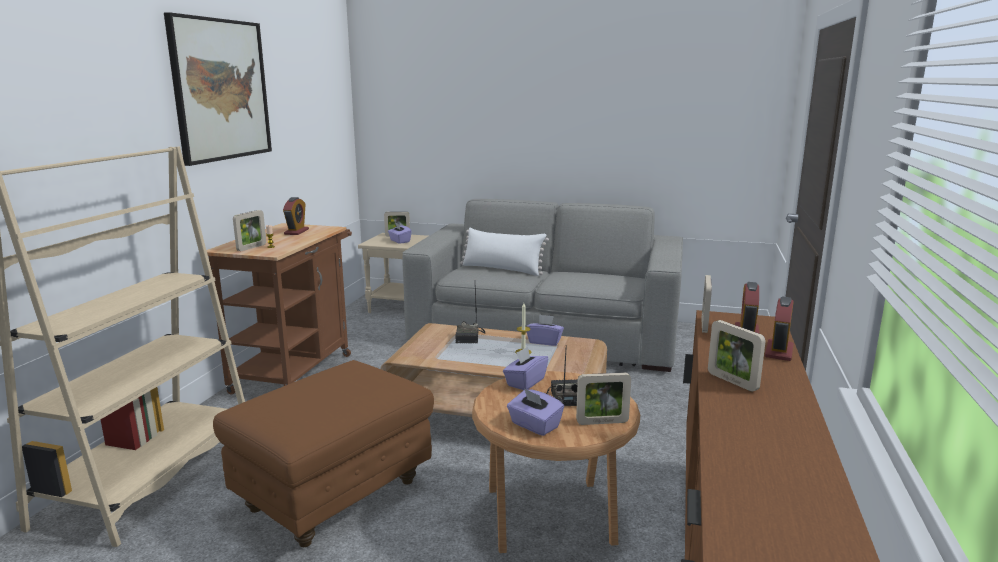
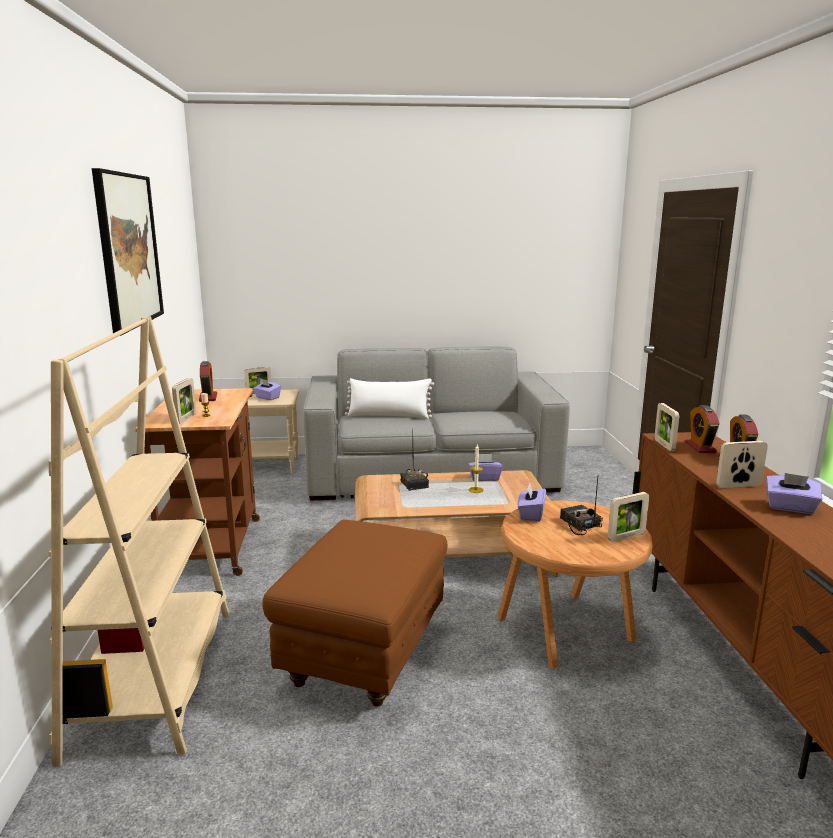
camera: 20 degrees left, 0 degrees up
purple tissue box [507,388,564,436] -> purple tissue box moved to [766,473,822,514]
picture frame [708,320,766,392] -> picture frame turned 135 degrees clockwise [716,441,768,489]

